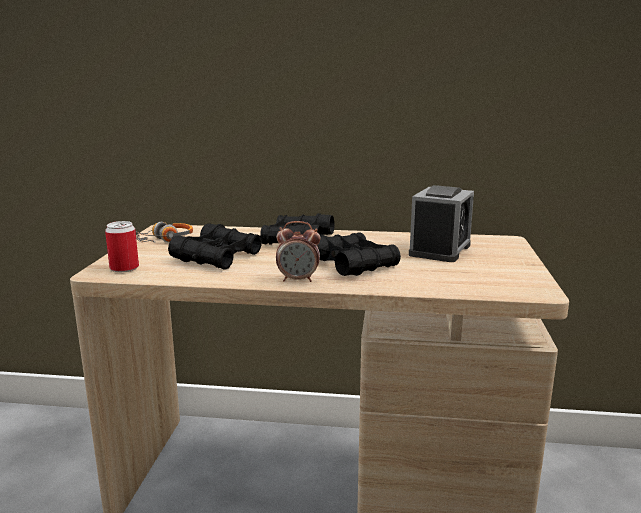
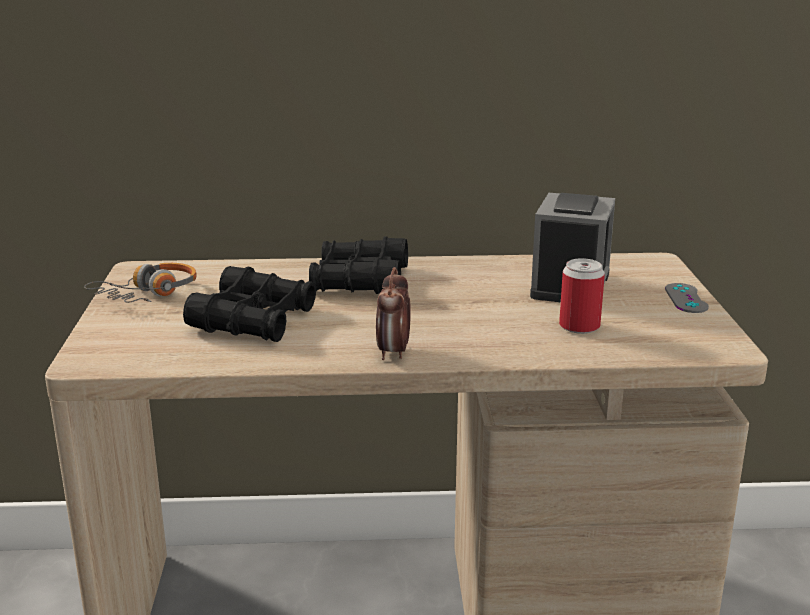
camera: 10 degrees left, 5 degrees up
can [105,221,139,272] -> can moved to [559,258,605,334]
alarm clock [276,221,321,282] -> alarm clock turned 105 degrees clockwise [376,267,411,360]
black binoculars [317,233,401,276] -> none
none -> grey game controller [665,283,709,313]

